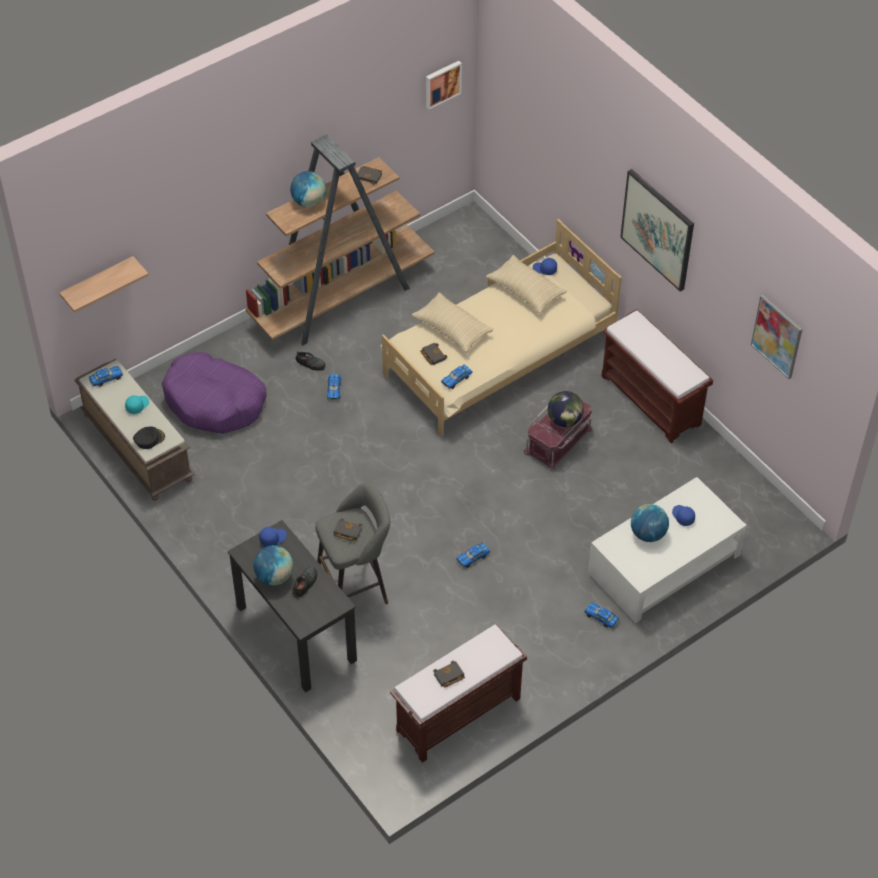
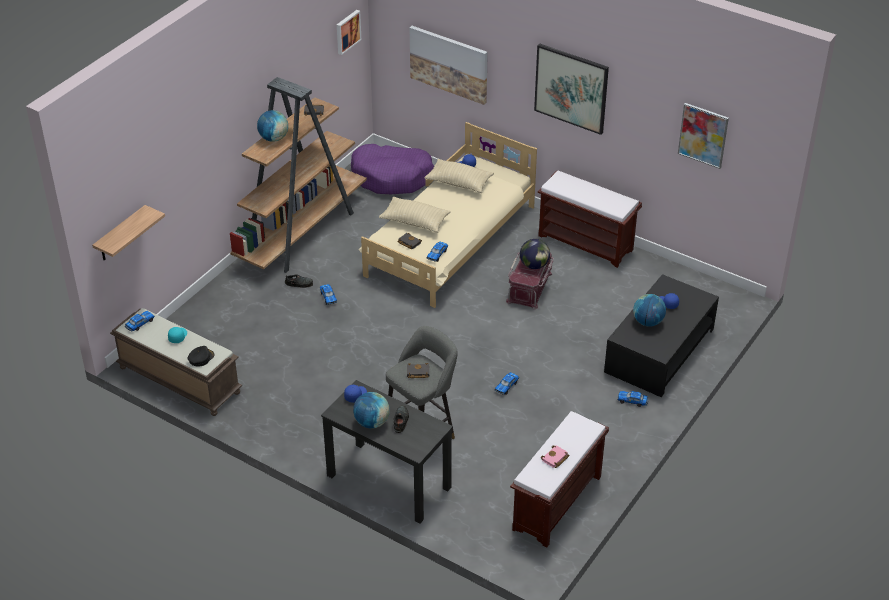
camera: 20 degrees left, 10 degrees down
purple dog bed [162,352,267,434] -> purple dog bed moved to [351,144,434,194]
black book [433,660,465,688] -> pink book [540,445,570,468]
white coffee table [588,477,747,623] -> black coffee table [604,274,719,397]
none -> picture [410,26,488,105]

